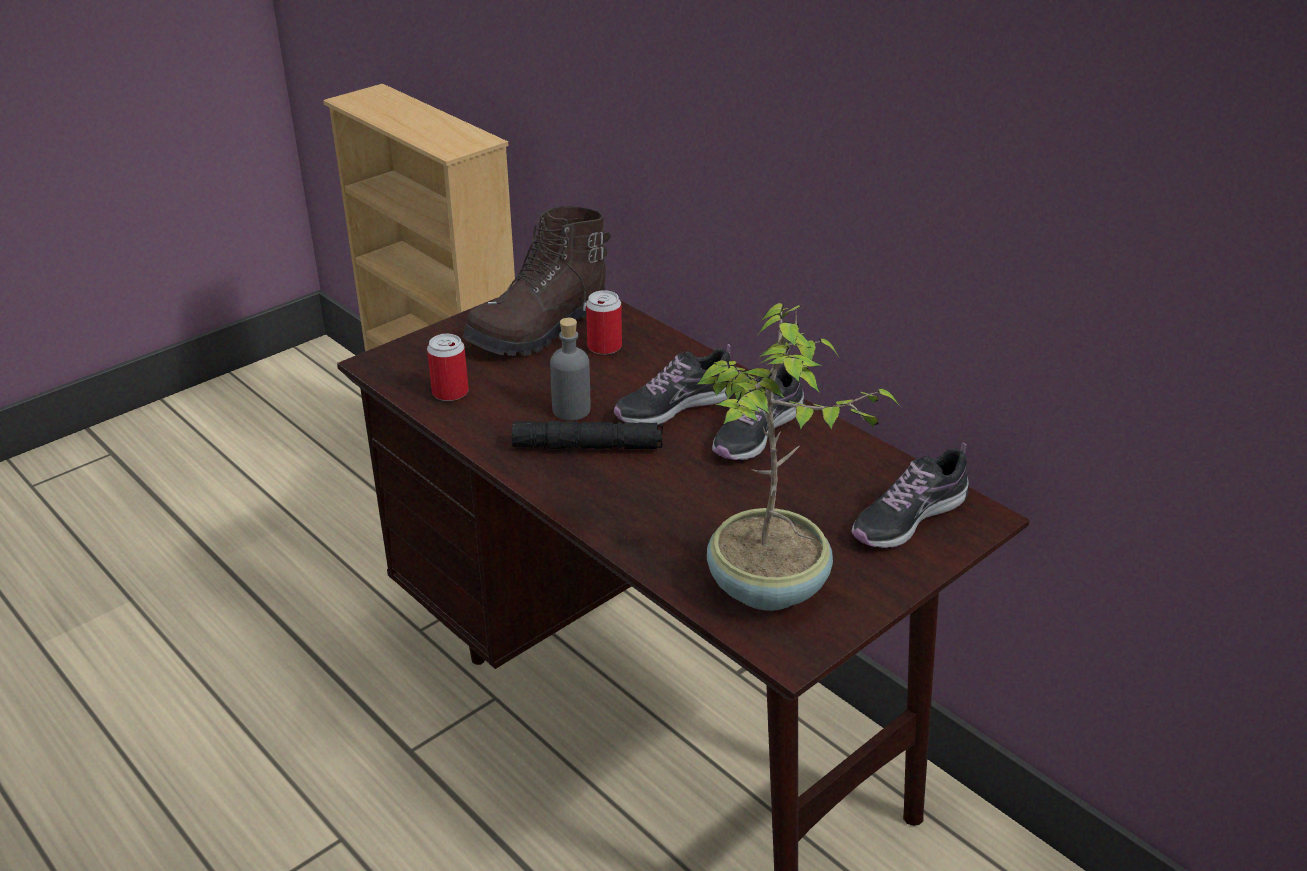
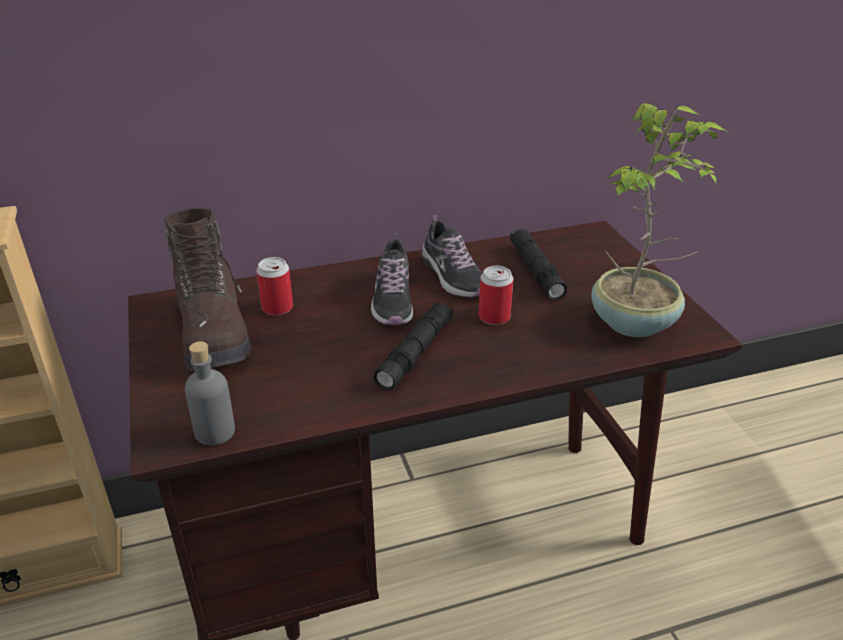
camera: 65 degrees left, 0 degrees up
can [427,334,469,401] -> can moved to [479,266,514,325]
grey bottle [550,318,590,421] -> grey bottle moved to [185,341,235,445]
shoe [851,442,969,548] -> none
none -> black flashlight [510,229,567,300]

